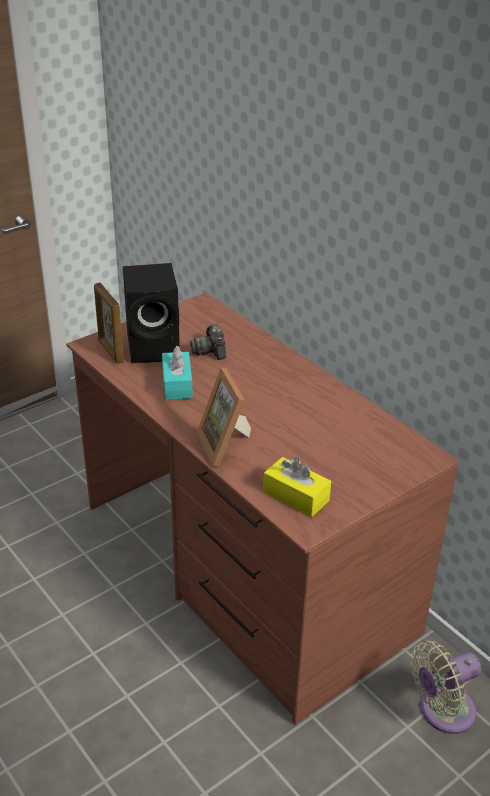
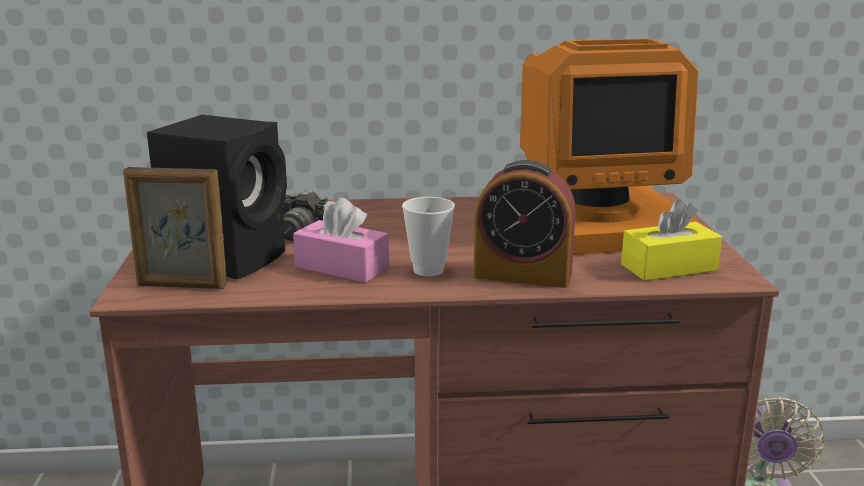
camera: 55 degrees left, 15 degrees down
turquoise tissue box [162,346,193,400] -> pink tissue box [293,198,389,283]
picture frame [197,368,251,467] -> alarm clock [474,160,576,288]
none -> cup [402,197,455,276]
none -> monitor [520,38,704,255]

